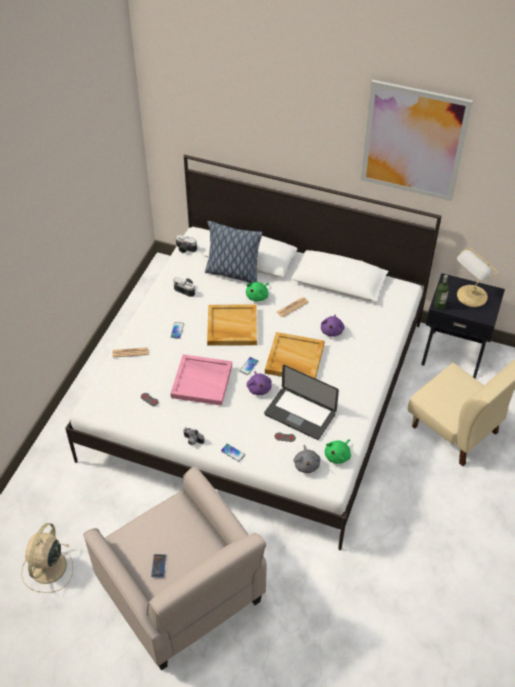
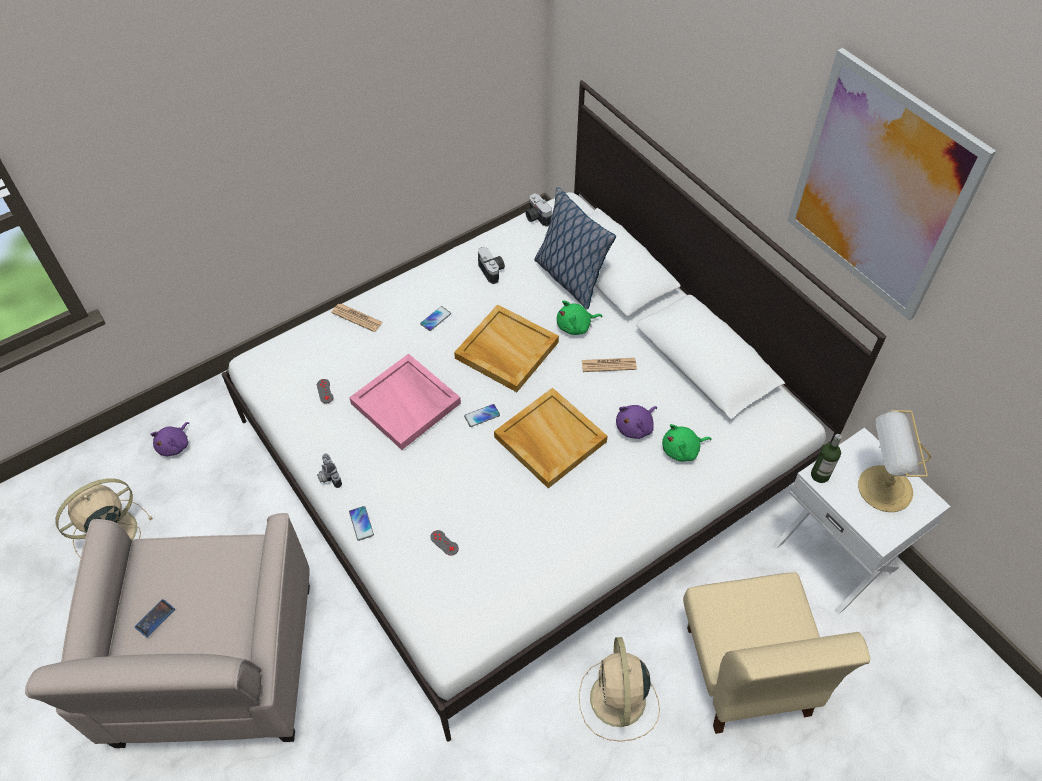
camera: 35 degrees right, 5 degrees up
purple plush toy [247,371,272,395] -> purple plush toy moved to [150,422,189,456]
laptop [264,365,339,440] -> none
grey plush toy [293,445,321,473] -> none
green plush toy [325,439,351,464] -> green plush toy moved to [662,424,712,461]
black nightstand [421,273,505,379] -> white nightstand [773,428,951,614]
none -> beige fan [579,637,660,742]

